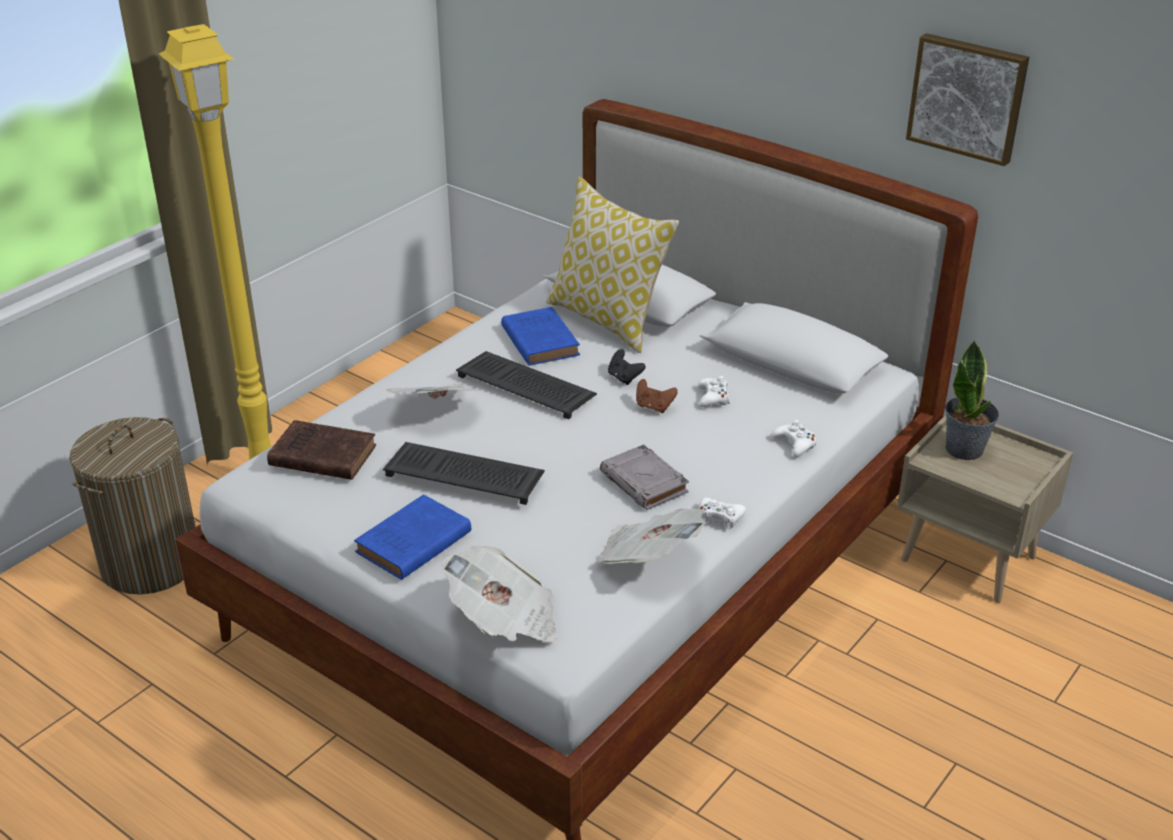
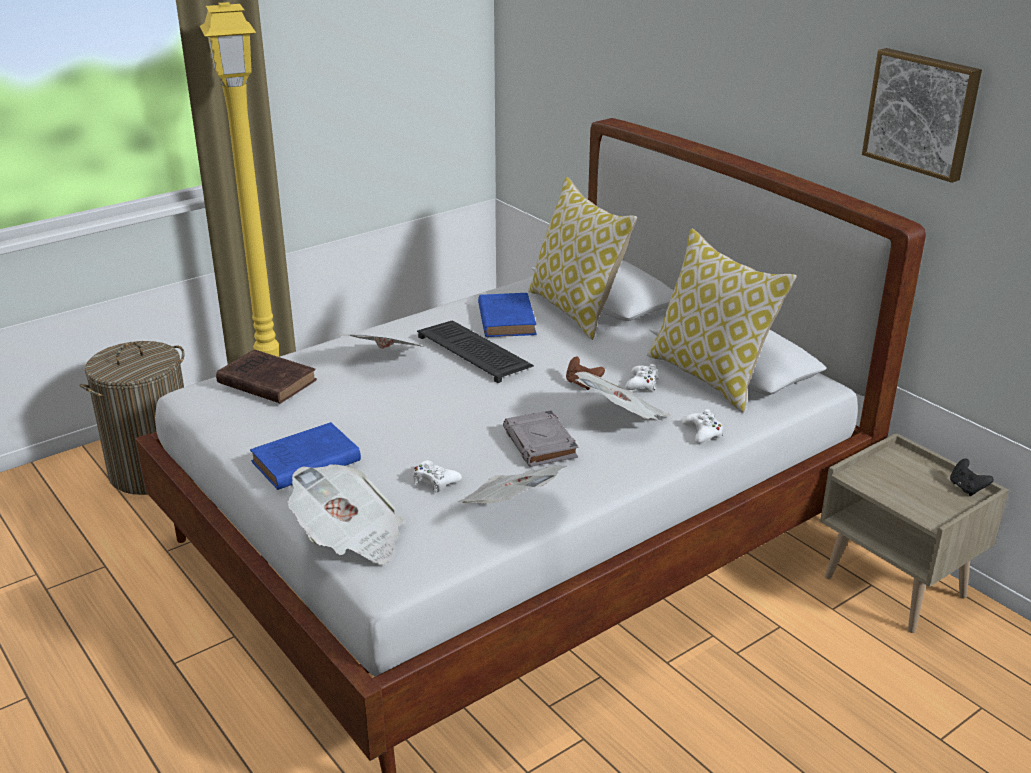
camera: 15 degrees right, 5 degrees down
keyboard [383,442,545,505] -> none
black game controller [608,349,646,385] -> black game controller moved to [950,459,994,496]
white game controller [699,497,746,530] -> white game controller moved to [413,460,462,492]
potted plant [945,340,999,460] -> none
none -> newspaper [575,372,671,420]
none -> pillow [647,228,797,413]

